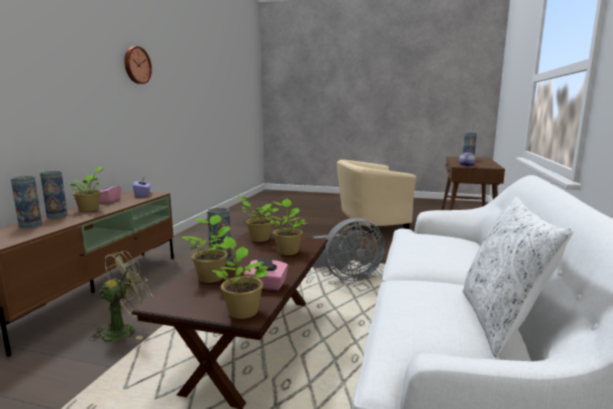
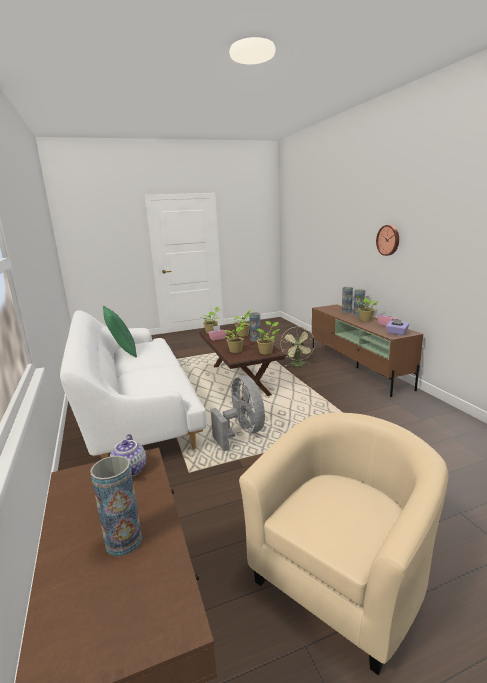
camera: 145 degrees right, 5 degrees up
wall clock [124,46,152,84] -> wall clock moved to [376,225,399,256]
grey fan [312,218,385,281] -> grey fan turned 120 degrees clockwise [211,375,265,451]
white pillow [462,197,574,357] -> green pillow [103,306,137,357]

